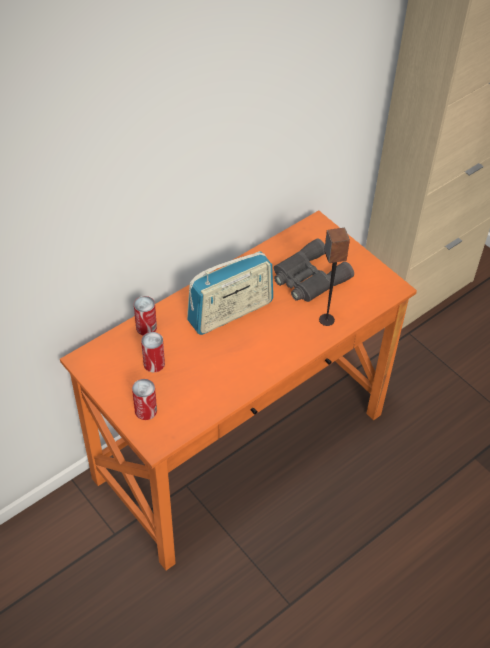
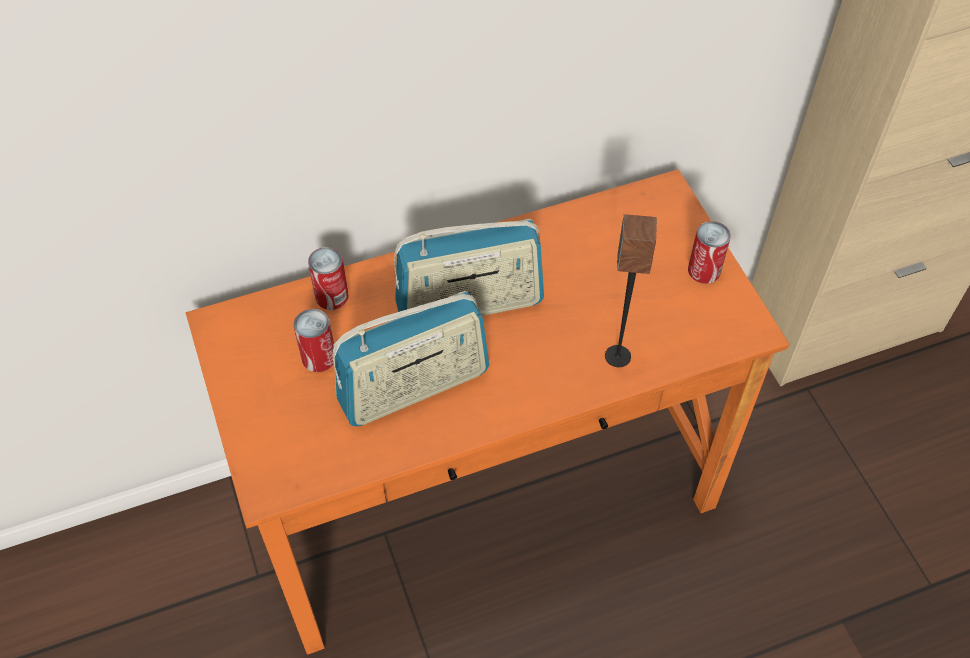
camera: 20 degrees right, 5 degrees up
can [132,379,157,420] -> can moved to [688,221,731,284]
grey binoculars [274,238,354,302] -> none
none -> radio [333,291,489,426]

